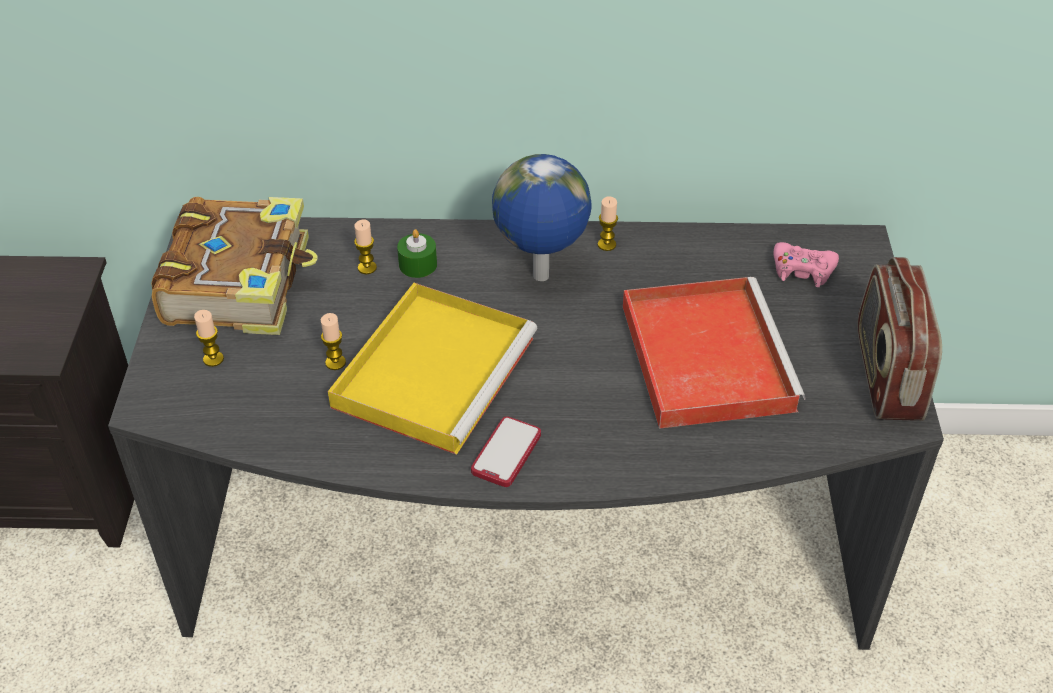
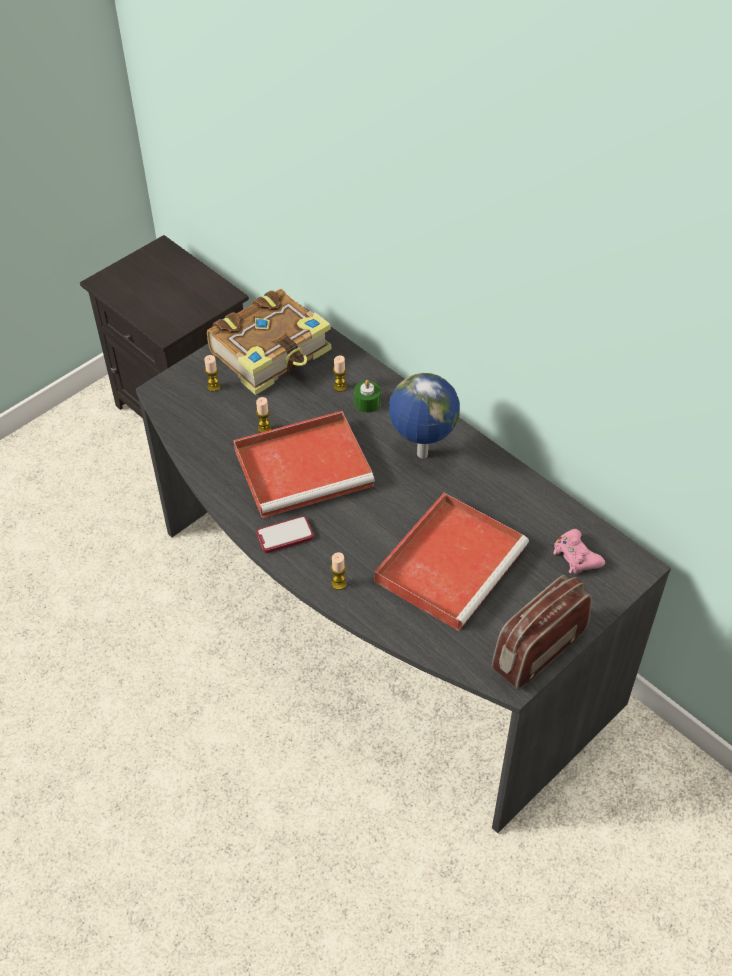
camera: 45 degrees right, 5 degrees up
yellow tray [328,283,537,455] -> red tray [234,411,375,518]
candle [598,196,618,251] -> candle moved to [331,552,347,590]

